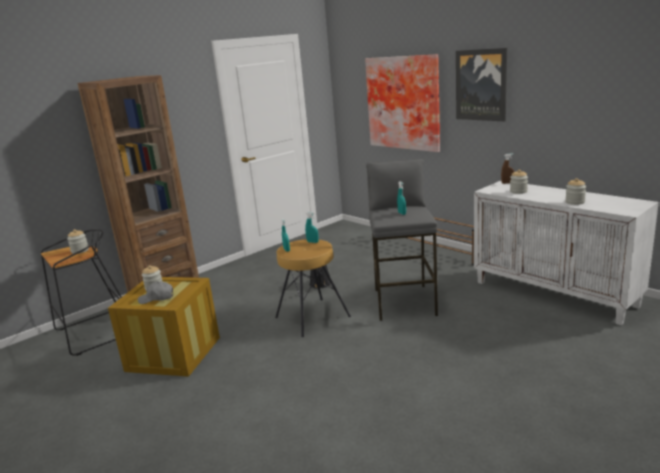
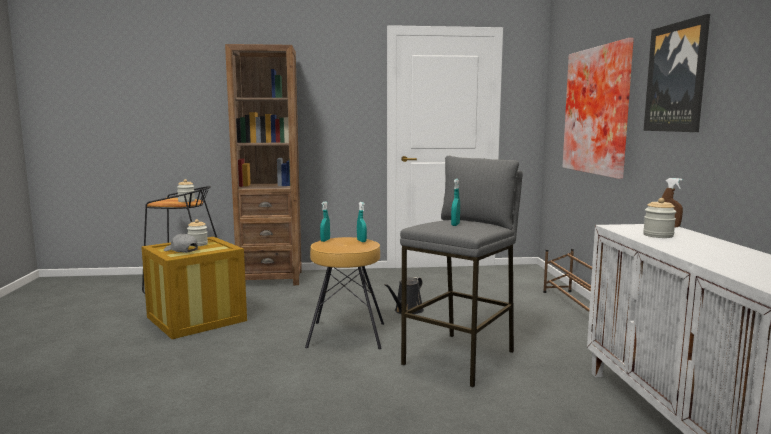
camera: 35 degrees right, 10 degrees down
jar [565,178,586,205] -> none

